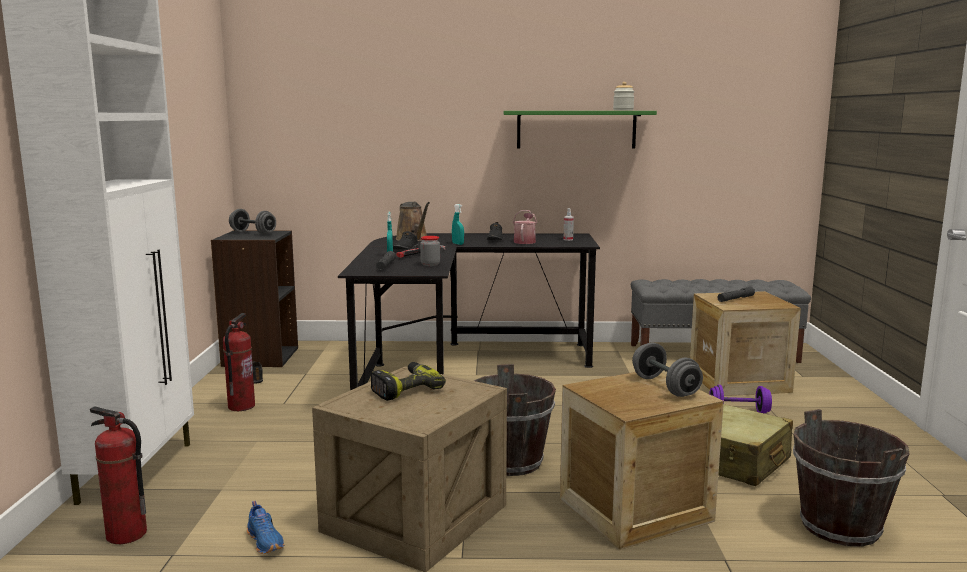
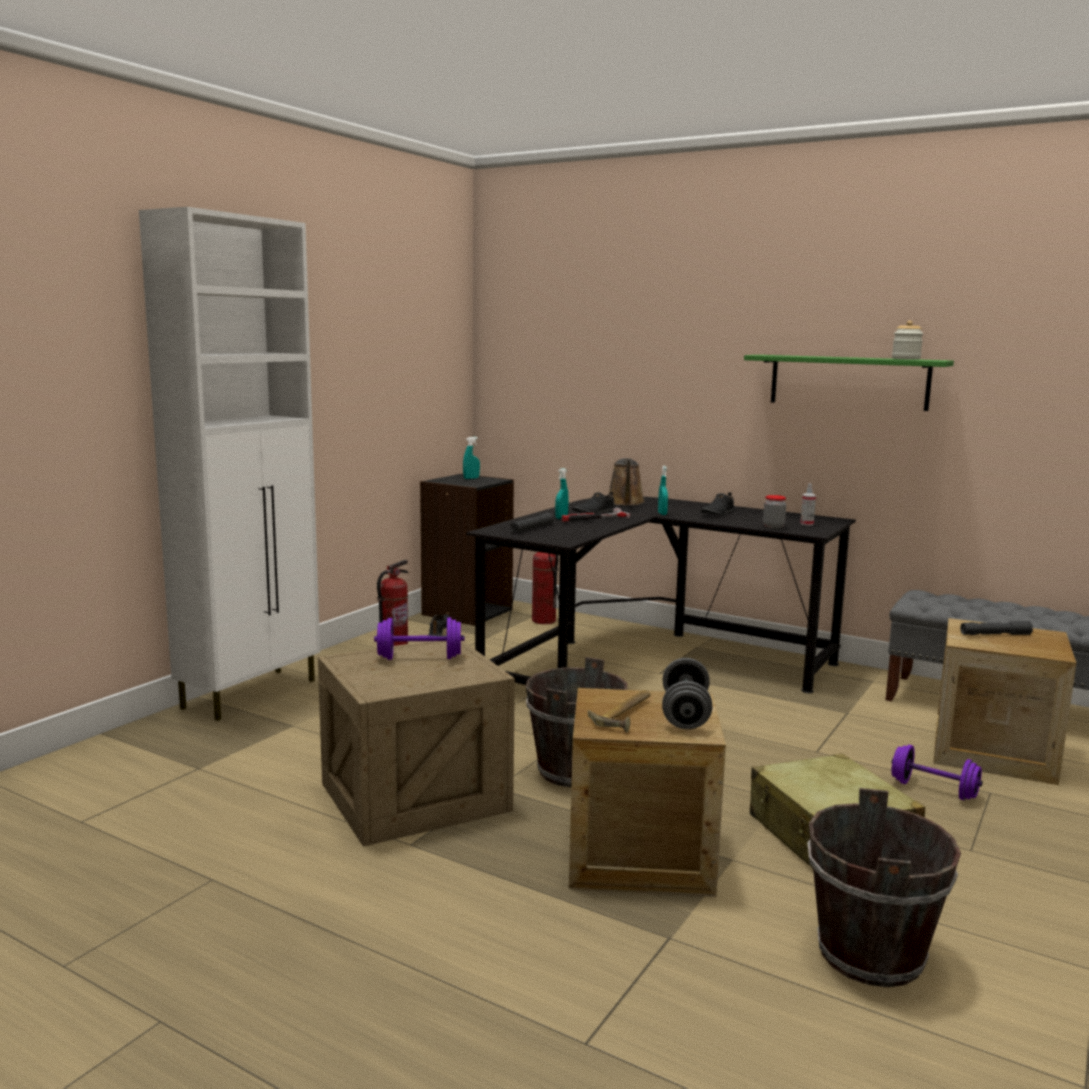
camera: 30 degrees right, 0 degrees up
fire extinguisher [90,407,147,544] -> fire extinguisher moved to [532,552,559,624]
grey dumbbell [229,209,276,235] -> turquoise spray bottle [463,437,480,479]
blue shoe [247,501,284,554] -> none
power drill [371,362,446,401] -> purple dumbbell [374,617,465,660]
jar [420,236,440,266] -> jar moved to [763,495,786,529]
watering can [513,210,537,244] -> none
none -> hammer [588,690,651,733]

